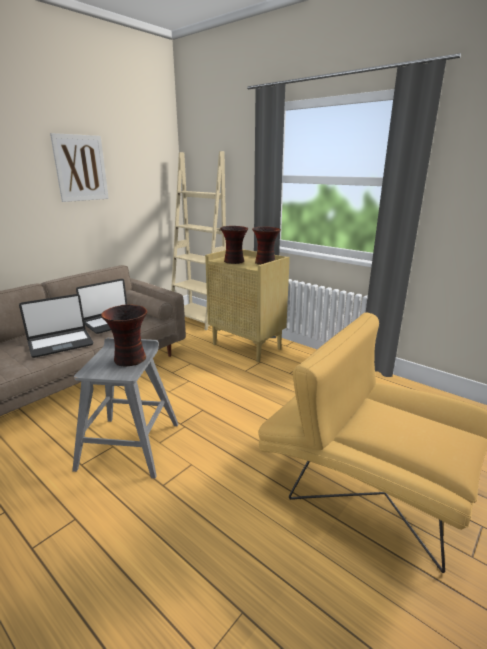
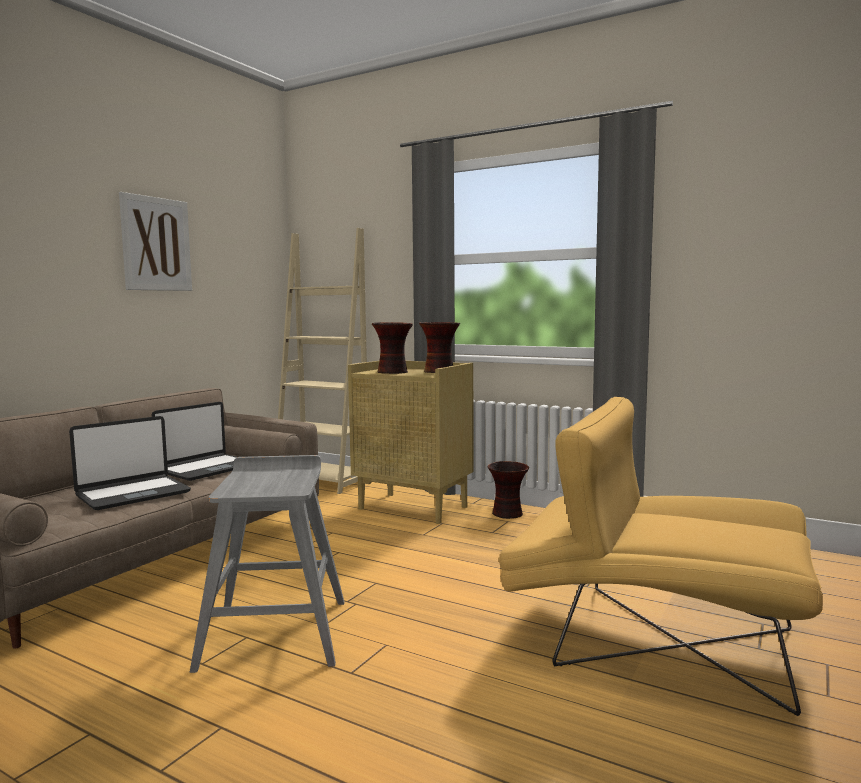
camera: 10 degrees left, 15 degrees down
vase [101,305,147,366] -> vase moved to [488,461,529,519]

